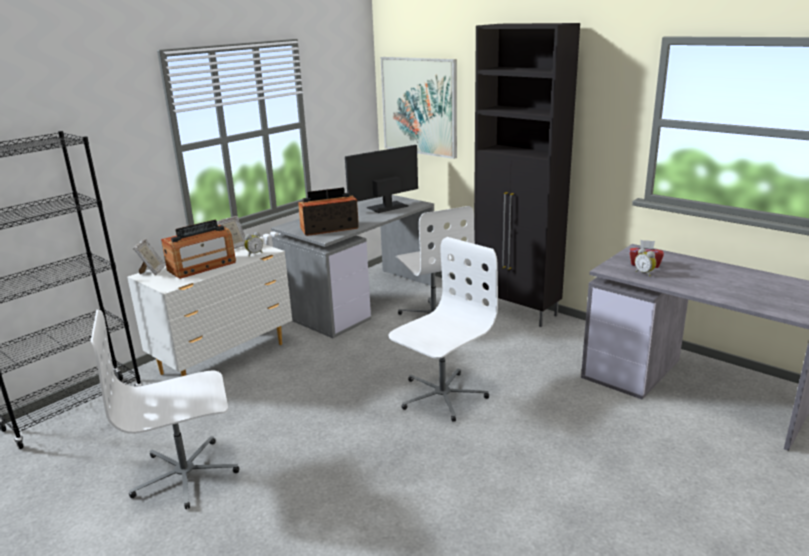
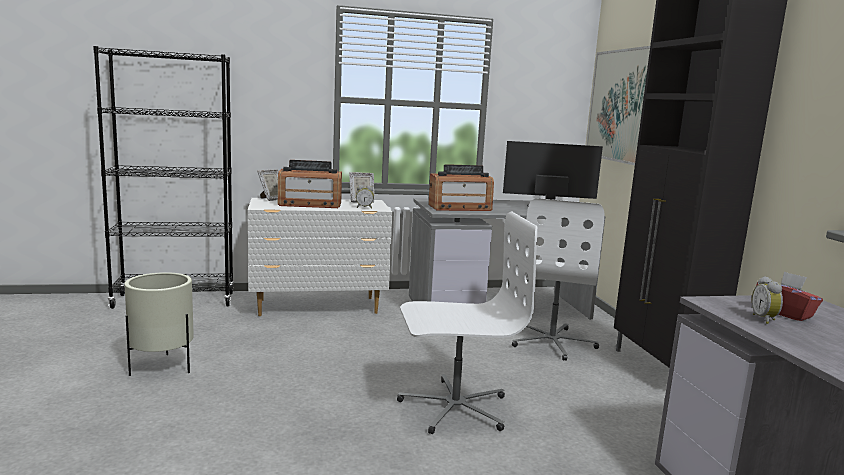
camera: 35 degrees right, 10 degrees down
white office chair [91,310,239,509] -> beige planter [124,272,194,376]
radio [298,188,359,236] -> radio turned 150 degrees clockwise [428,164,494,211]

